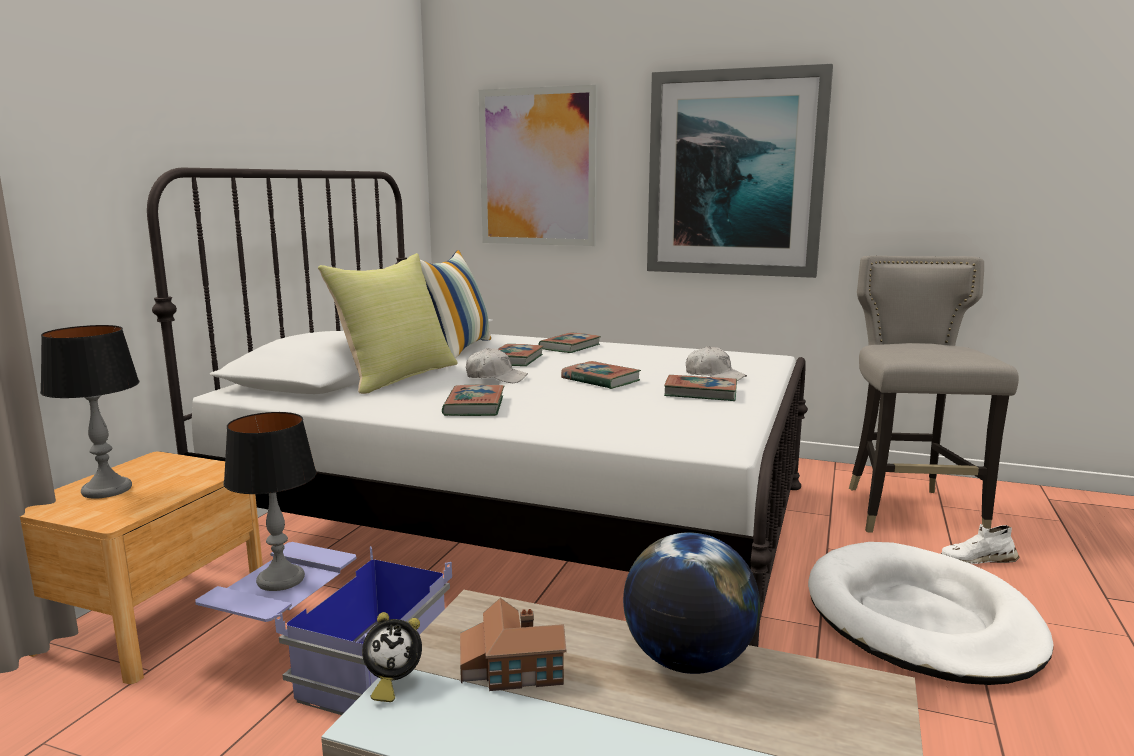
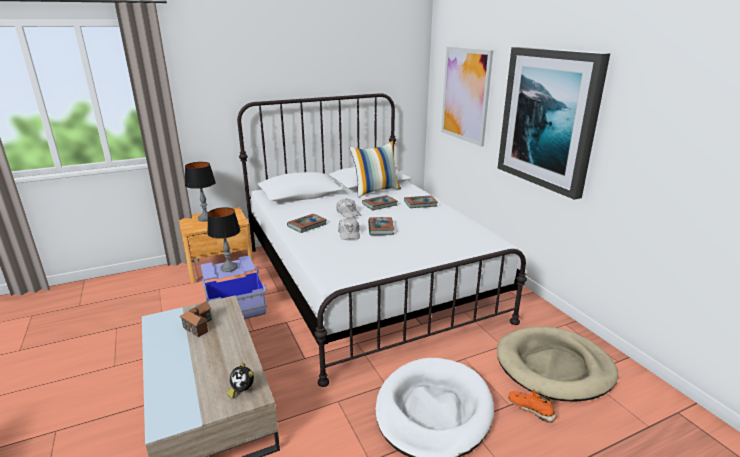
camera: 45 degrees right, 10 degrees up
yellow pillow [318,253,458,394] -> none
alarm clock [362,612,422,702] -> alarm clock moved to [226,363,254,398]
globe [623,532,760,674] -> none
book [664,375,737,401] -> none
white cap [686,346,747,381] -> white cap moved to [338,217,360,240]
grey stool [849,256,1019,533] -> beige dog bed [497,326,619,402]
white shoe [941,524,1020,564] -> orange shoe [508,389,557,423]

